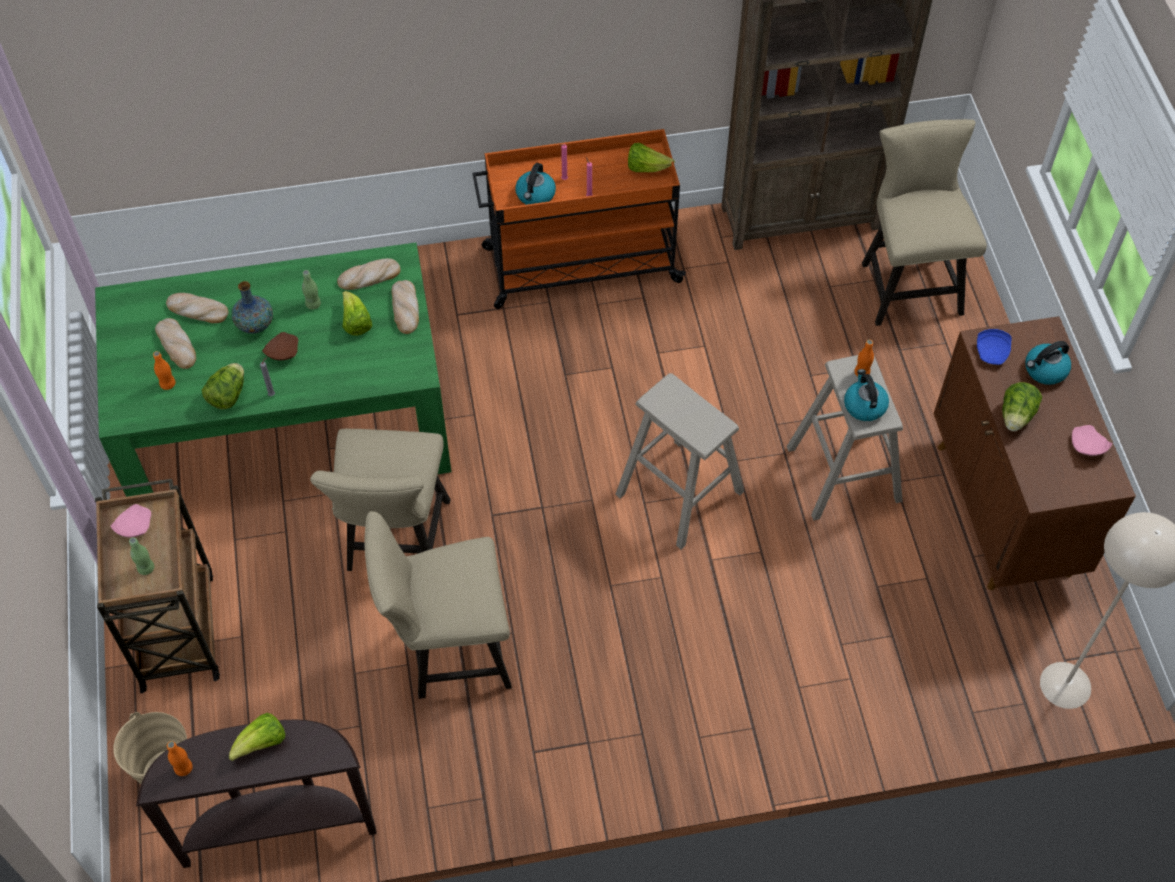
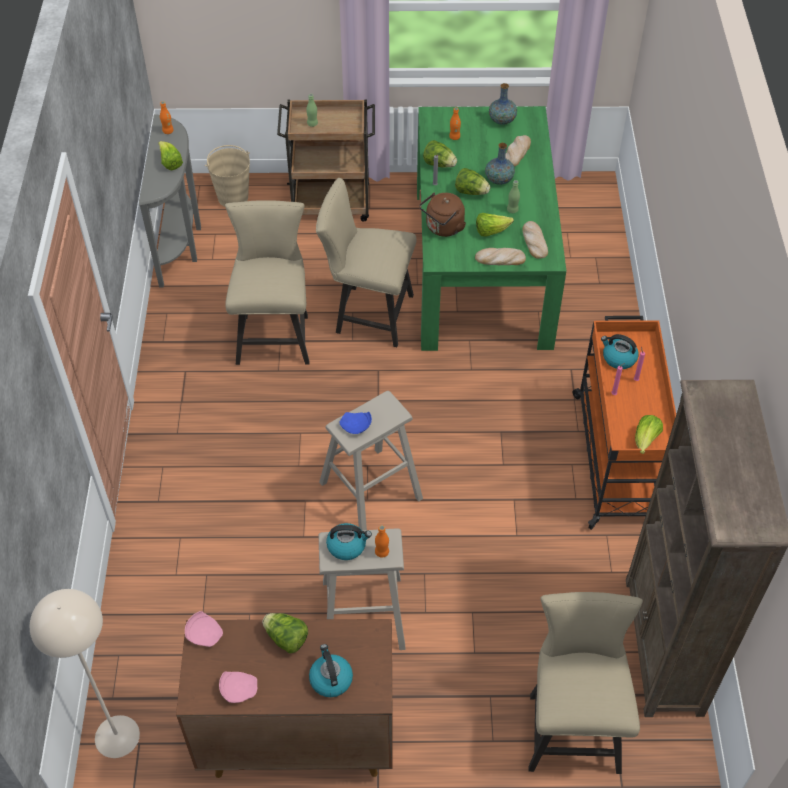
camera: 100 degrees right, 5 degrees down
pink plate [110,504,151,537] -> pink plate moved to [185,611,223,647]
brown console table [136,720,377,868] -> grey console table [139,114,201,288]
bread [155,318,196,369] -> none
brown plate [262,332,298,361] -> lettuce [455,168,490,195]
beige chair [862,119,987,326] -> beige chair turned 90 degrees counterclockwise [528,592,643,774]
blue plate [977,329,1011,365] -> blue plate moved to [339,412,372,434]
none -> brown kettle [419,193,466,237]
none -> vase [489,83,517,125]

